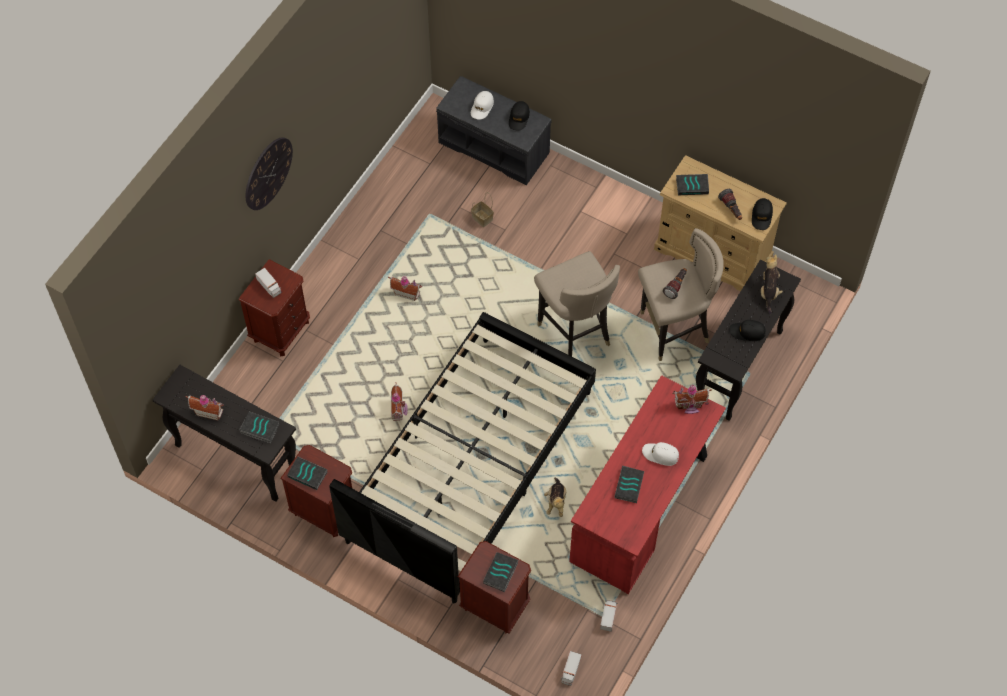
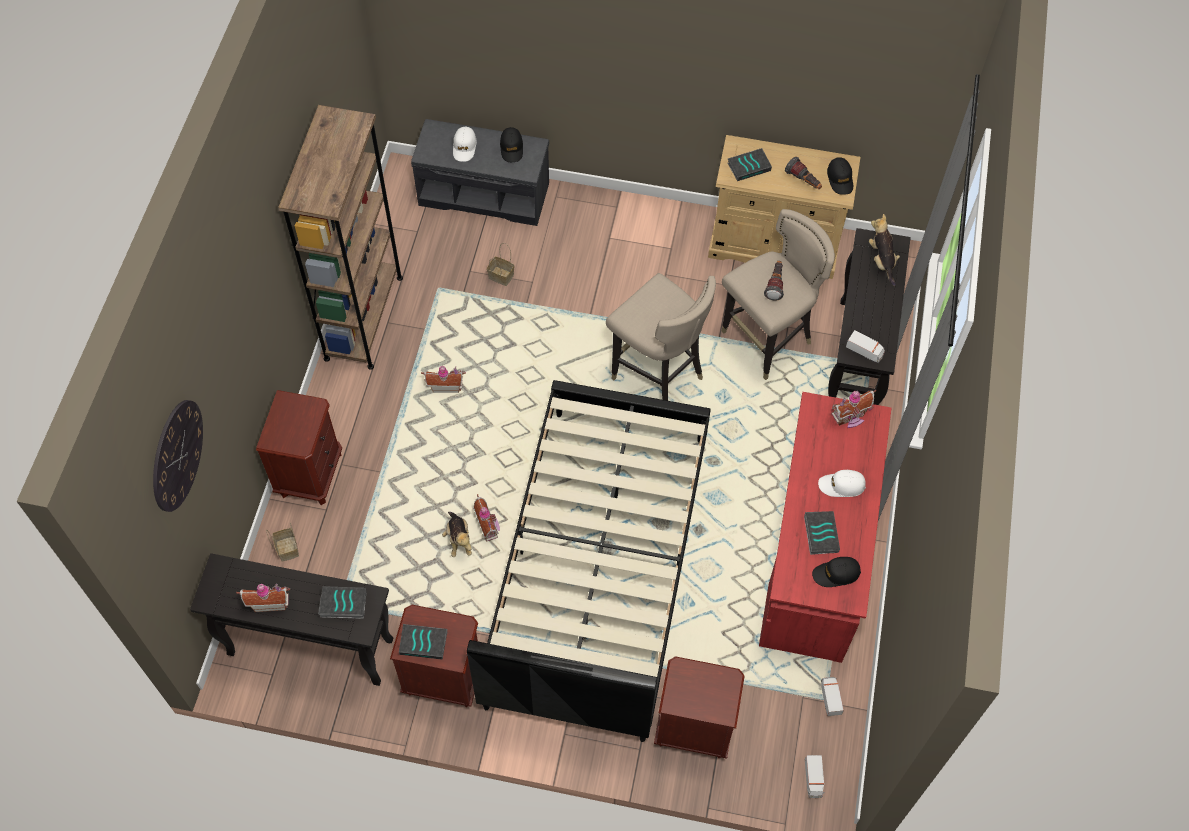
camera: 20 degrees left, 0 degrees up
wall clock [246,137,293,210] -> wall clock moved to [153,400,203,512]
toy truck [255,268,281,298] -> toy truck moved to [846,330,885,363]
book [483,552,518,592] -> none
plush toy [544,478,566,517] -> plush toy moved to [442,512,472,557]
black cap [729,320,766,341] -> black cap moved to [812,557,861,587]
none -> basket [266,523,299,562]
none -> brown bookcase [278,105,403,370]

